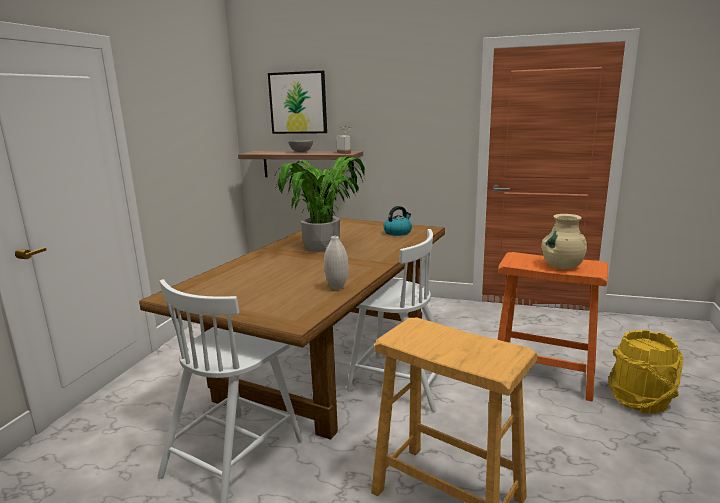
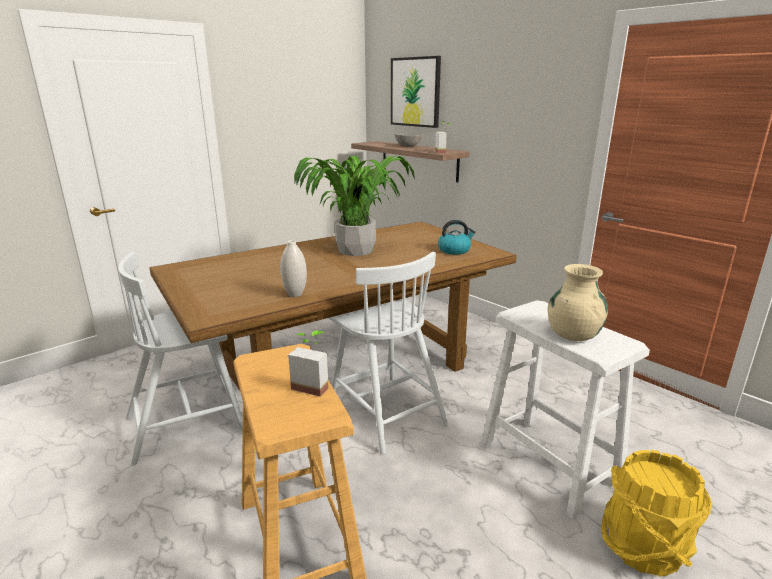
camera: 30 degrees right, 5 degrees up
orange stool [497,252,608,401] -> white stool [480,300,650,519]
none -> potted plant [288,331,329,397]

